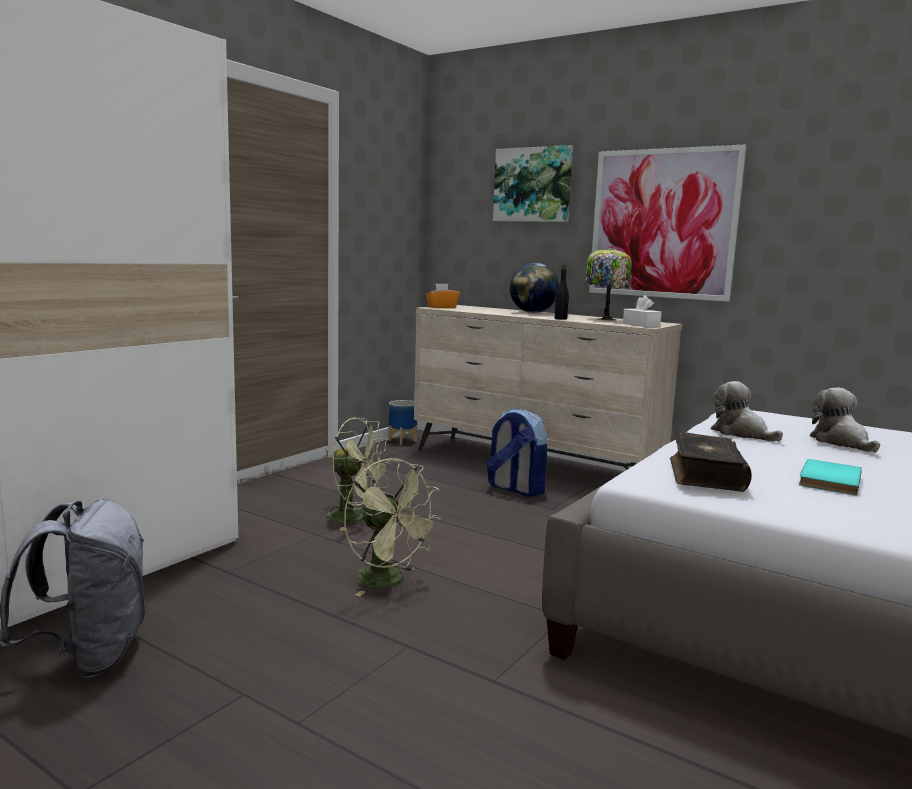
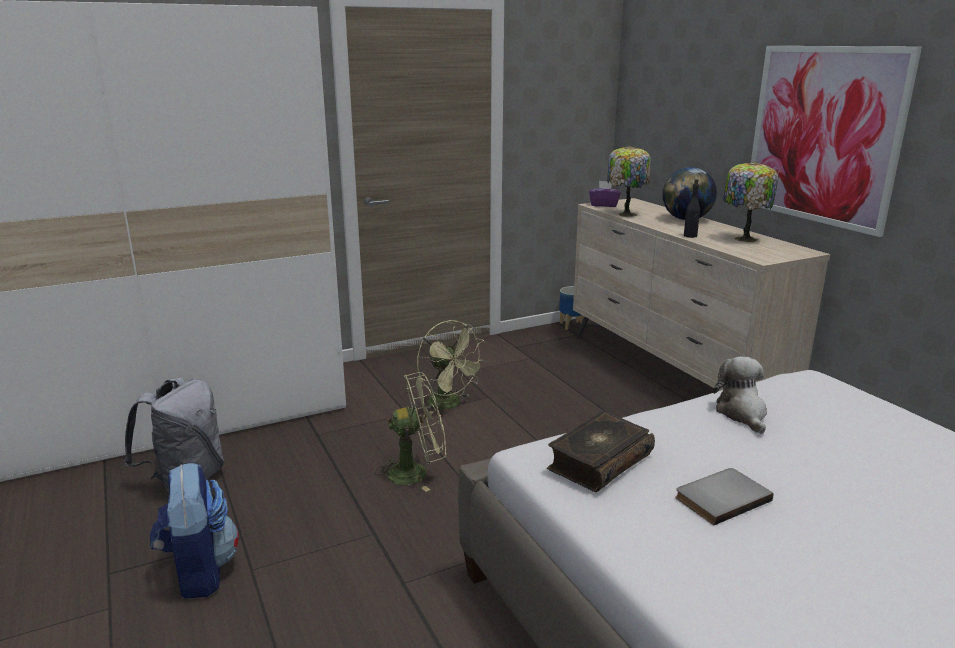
camera: 30 degrees right, 10 degrees up
green fan [344,458,442,596] -> green fan turned 90 degrees counterclockwise [374,372,446,492]
orange tissue box [425,283,460,308] -> purple tissue box [589,181,621,207]
backpack [487,409,547,497] -> backpack moved to [150,463,239,599]
picture [493,145,573,222] -> none
white tissue box [623,295,661,327] -> none
turquoise book [799,459,862,496] -> grey book [675,468,774,525]
plush toy [810,388,880,453] -> none
none -> table lamp [607,146,651,217]

